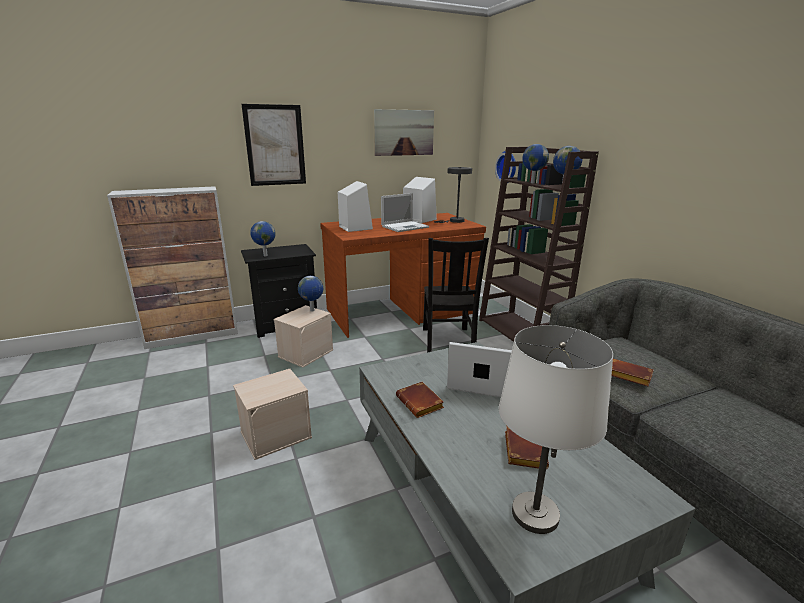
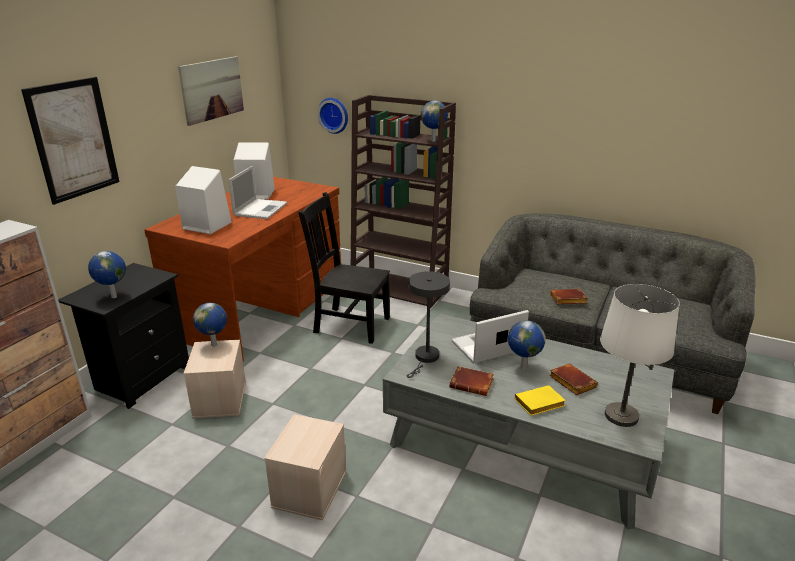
camera: 40 degrees left, 5 degrees up
black chair [423,238,489,353] -> black chair turned 150 degrees clockwise [298,192,390,344]
grey table lamp [434,167,472,223] -> grey table lamp moved to [407,271,450,378]
globe [522,144,549,183] -> globe moved to [508,320,545,370]
none -> yellow book [515,385,566,416]

